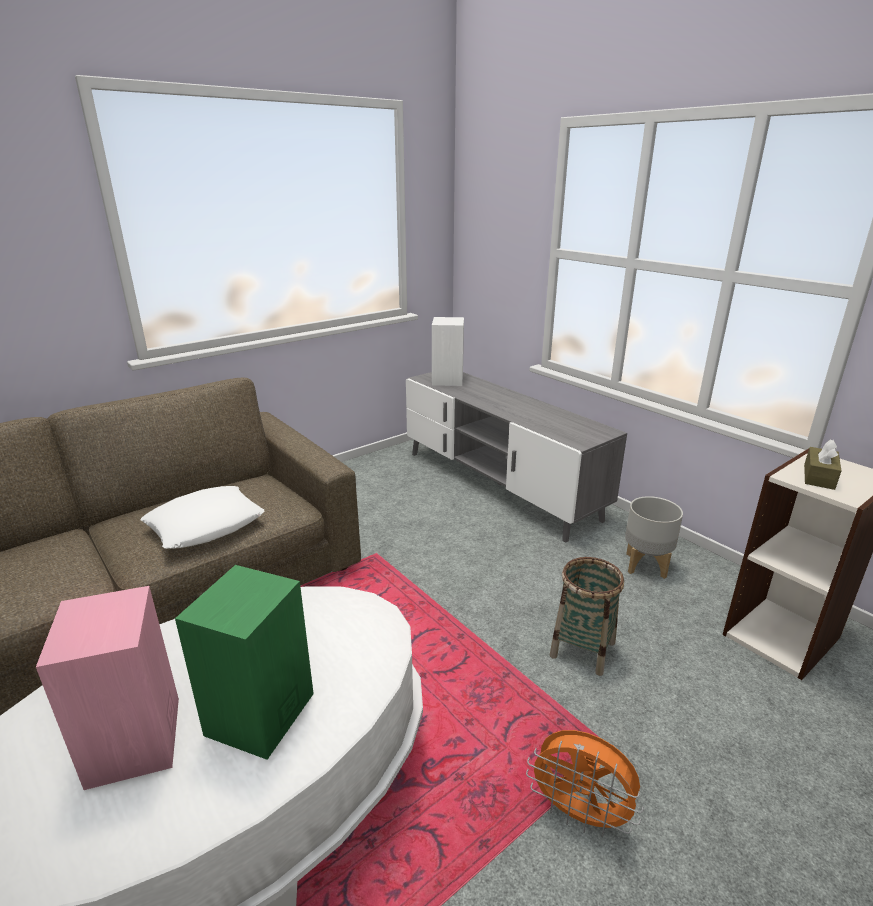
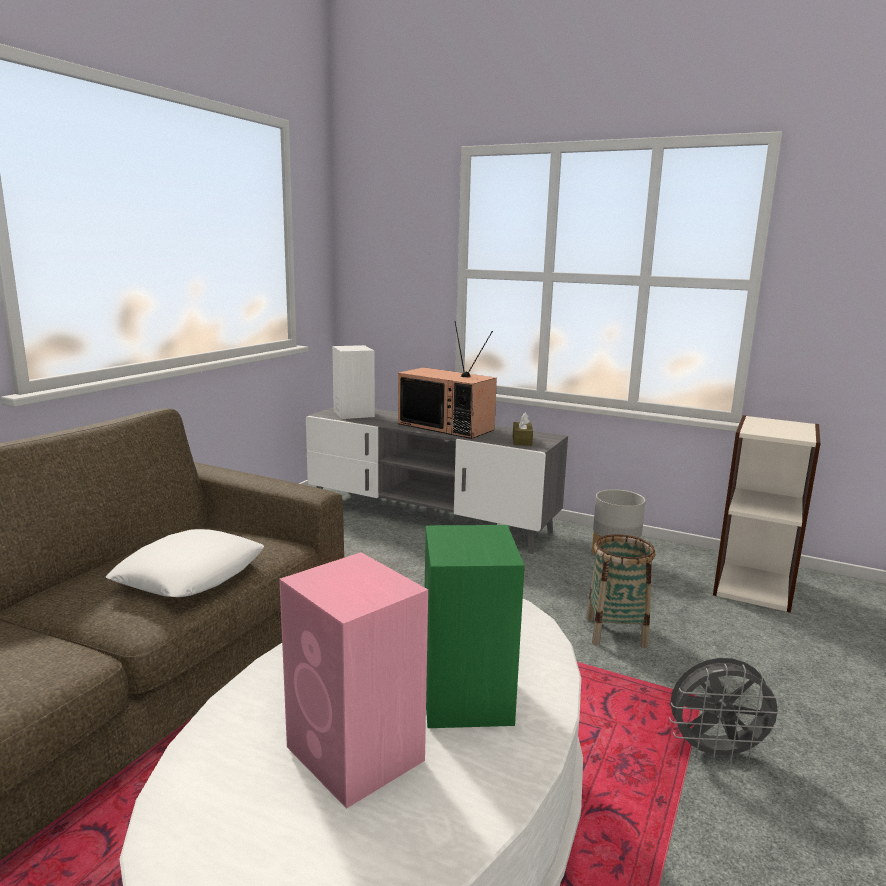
camera: 25 degrees left, 10 degrees down
orange fan [526,730,644,838] -> grey fan [669,658,787,764]
brown tissue box [804,439,841,490] -> brown tissue box moved to [513,412,533,446]
none -> television [398,321,497,439]

